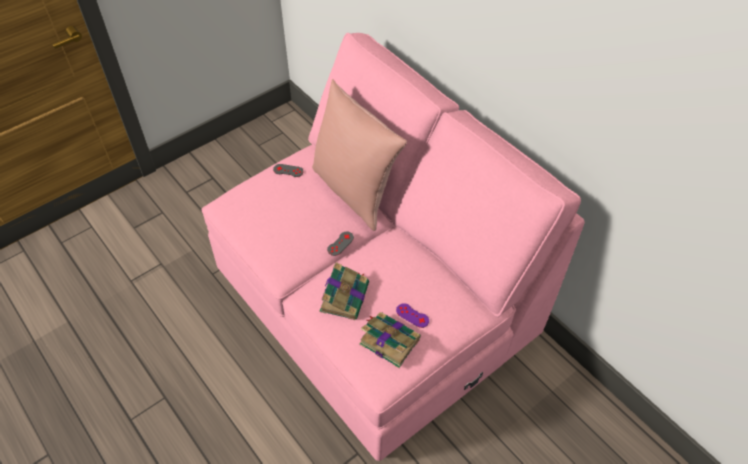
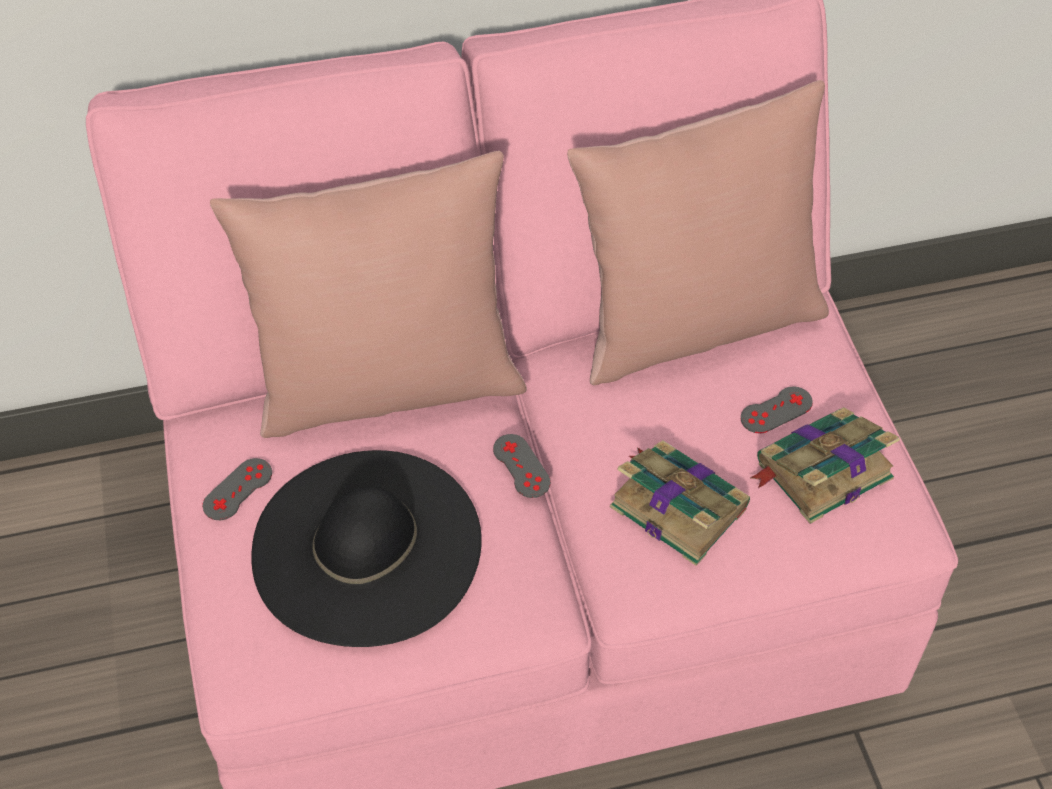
camera: 65 degrees left, 0 degrees up
purple game controller [396,303,429,328] -> grey game controller [741,386,813,433]
none -> black hat [251,450,482,647]
none -> pink pillow [567,80,829,385]

